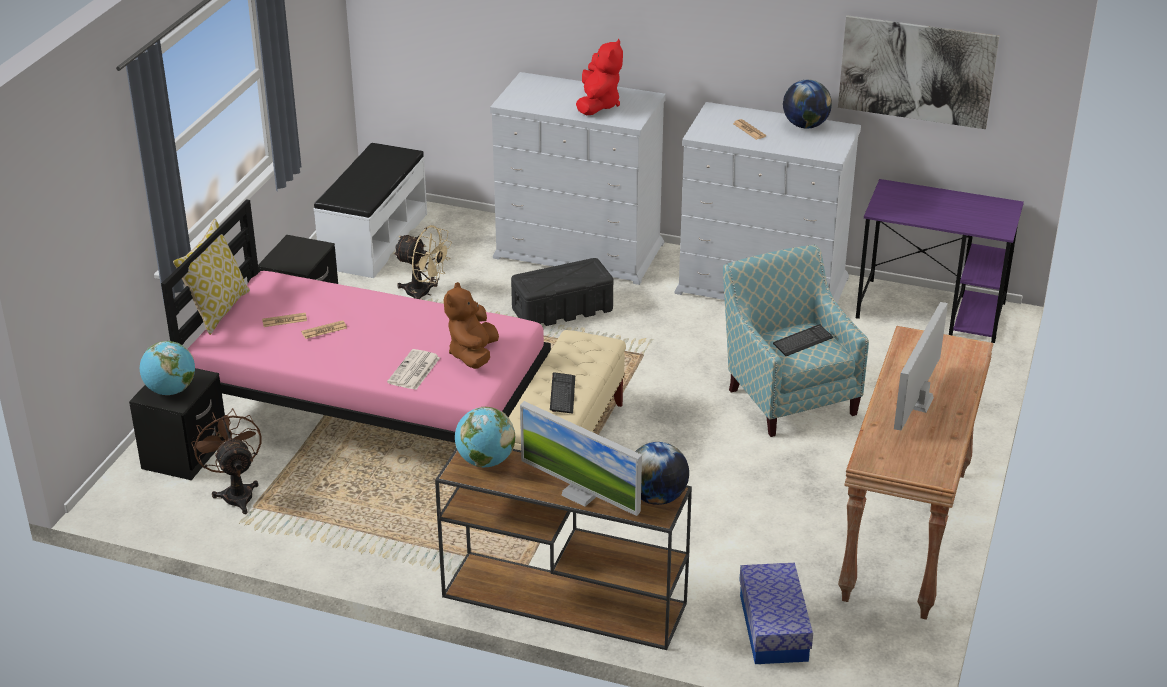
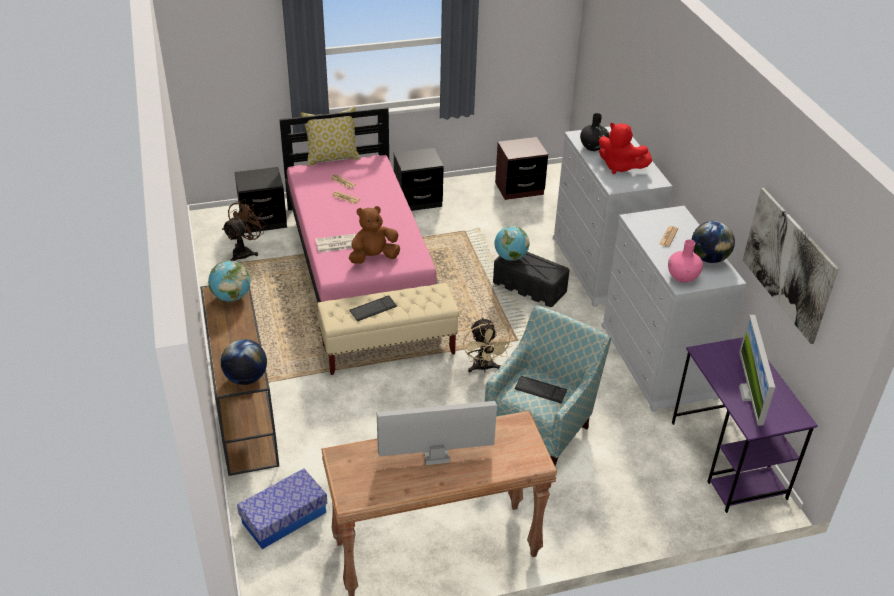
camera: 55 degrees right, 5 degrees up
globe [140,341,195,395] -> globe moved to [495,226,530,261]
white bench [314,143,427,278] -> brown nightstand [495,137,548,200]
beige fan [393,225,452,299] -> beige fan moved to [463,317,512,373]
monitor [520,401,642,516] -> monitor moved to [739,315,775,426]
red plush toy [576,39,623,115] -> red plush toy turned 60 degrees clockwise [599,122,652,174]
none -> black vase [580,113,609,151]
none -> pink vase [668,239,703,283]

